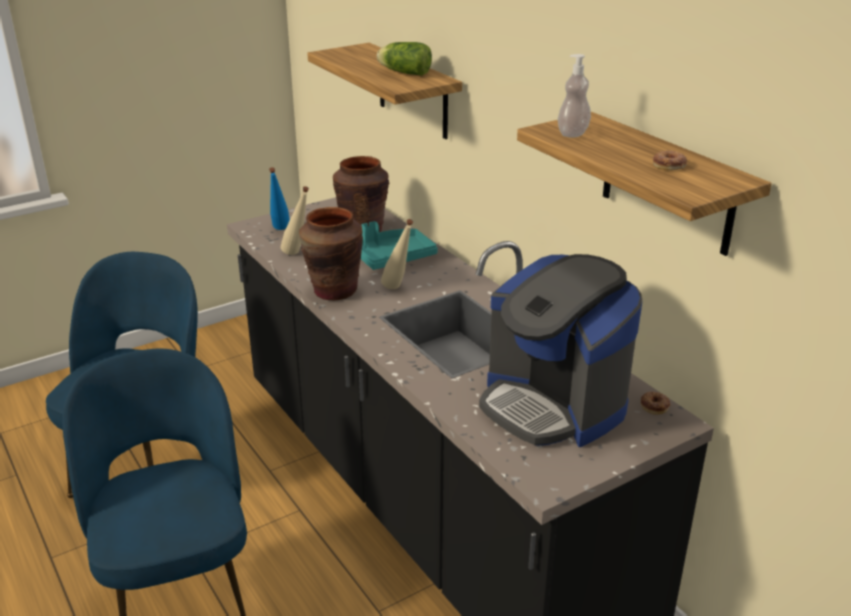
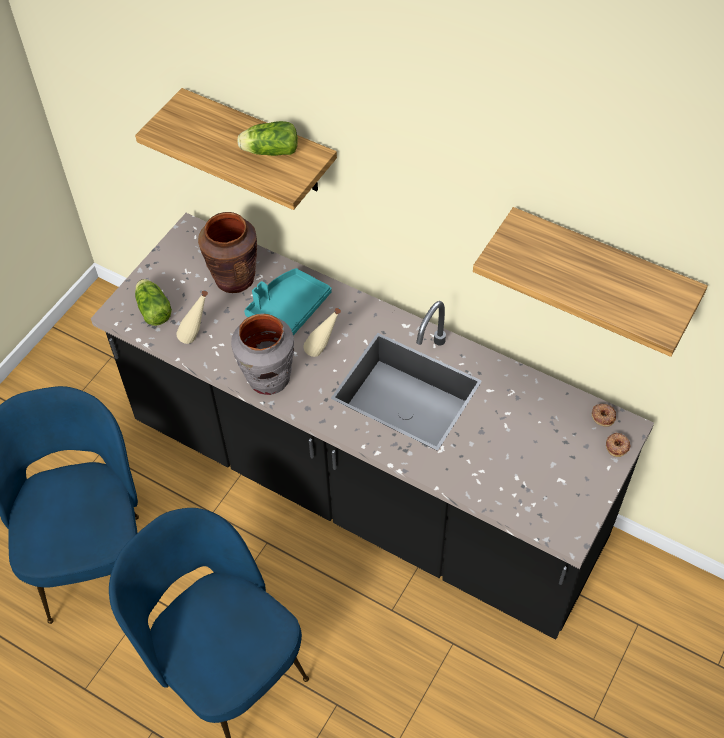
camera: 25 degrees left, 25 degrees up
blue bottle [269,167,290,230] -> lettuce [135,279,172,326]
brown vase [299,207,363,300] -> grey vase [231,314,294,395]
coffee machine [479,254,643,447] -> none
soap dispenser [558,54,591,138] -> none
donut [653,150,687,170] -> donut moved to [606,432,631,457]

